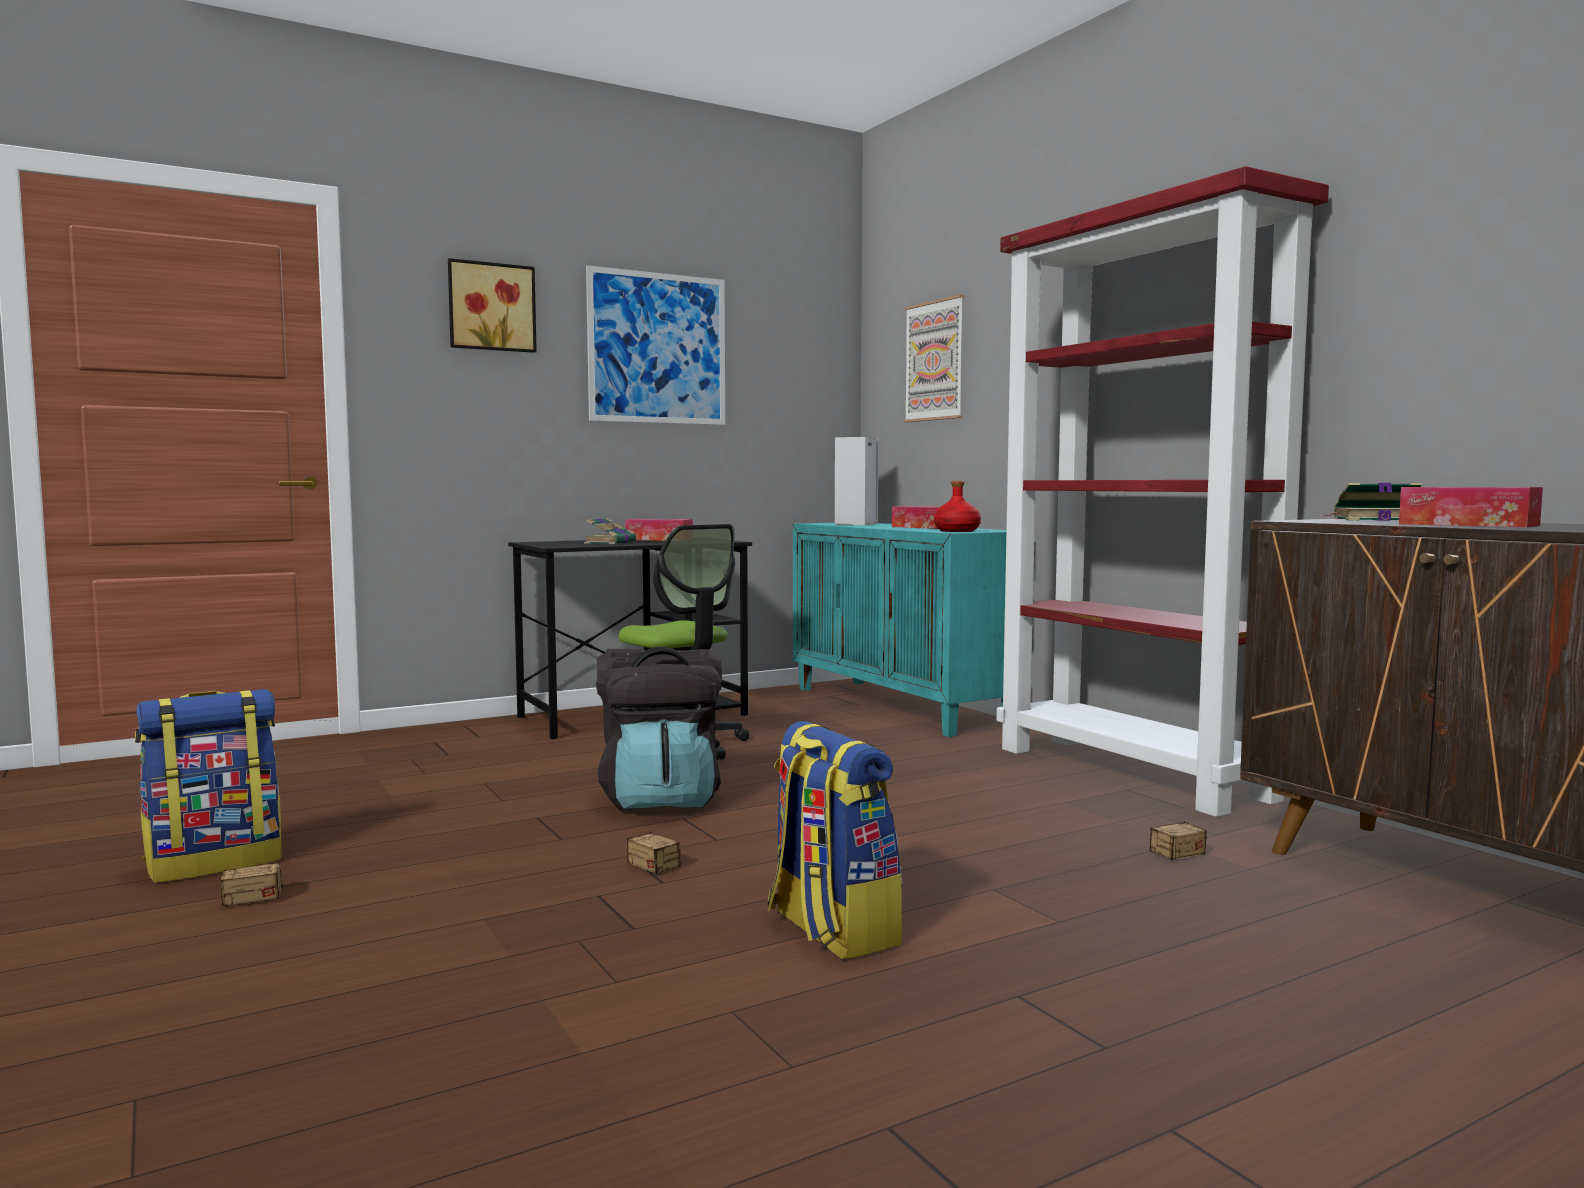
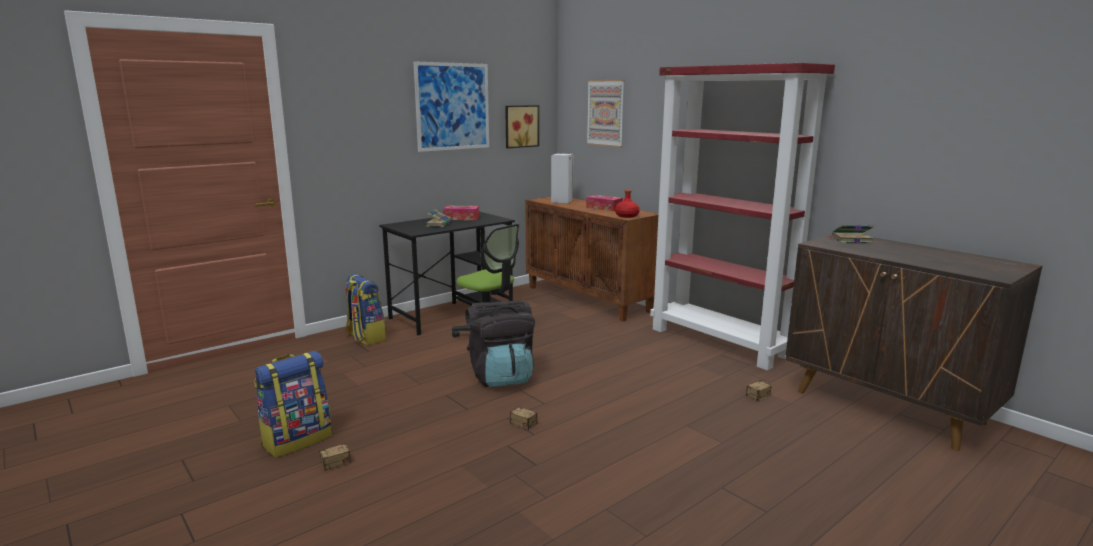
camera: 10 degrees left, 10 degrees up
picture [448,258,537,353] -> picture moved to [505,105,539,148]
backpack [767,721,902,959] -> backpack moved to [345,274,386,345]
turquoise cabinet [793,523,1006,737] -> brown cabinet [526,197,658,322]
tissue box [1399,487,1543,527] -> none

